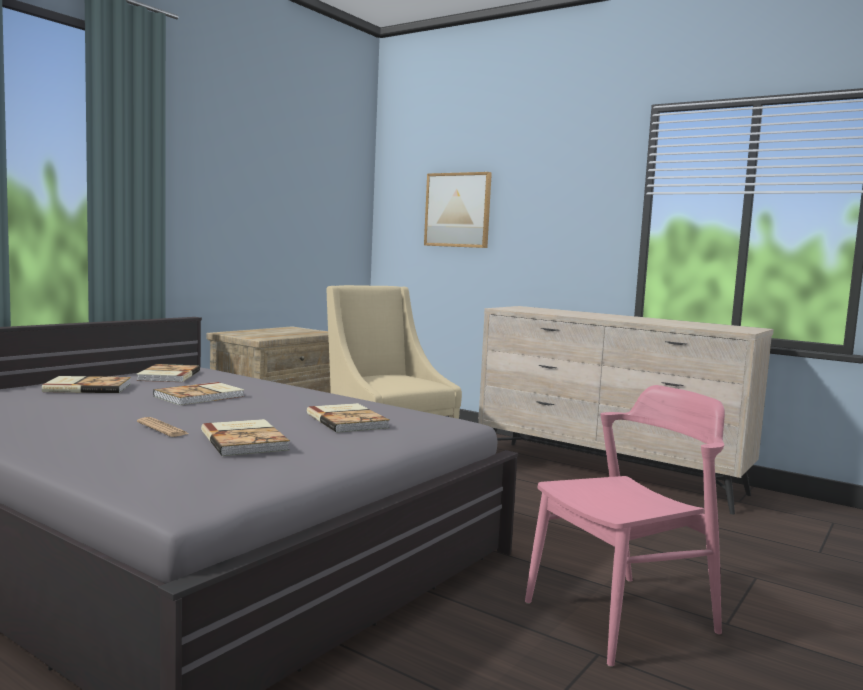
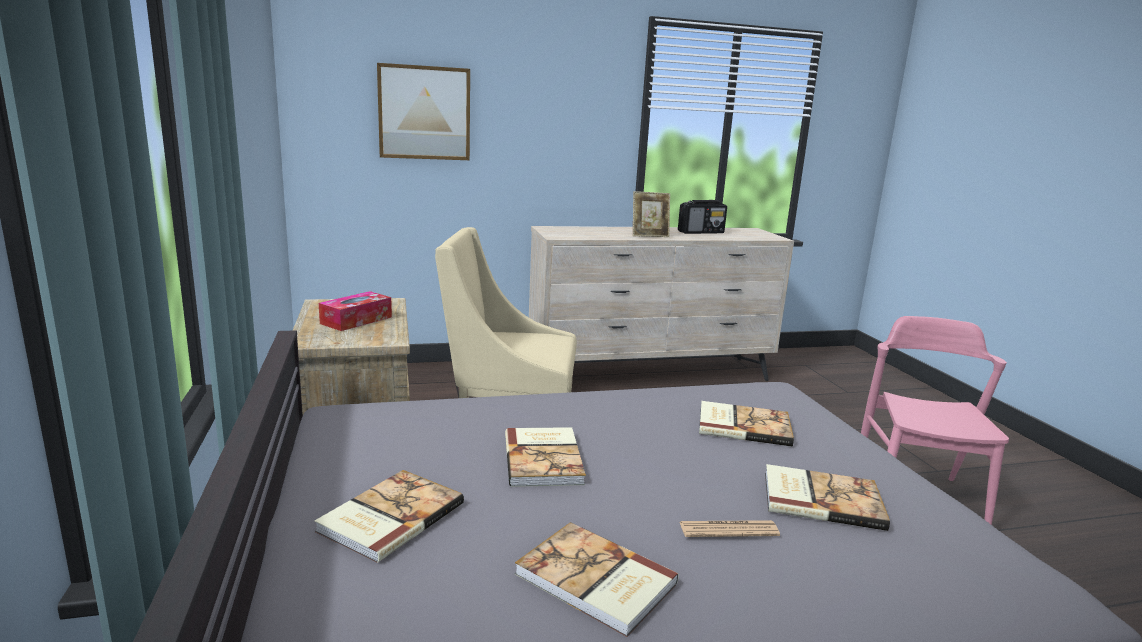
camera: 50 degrees left, 10 degrees up
book [136,364,200,382] -> book moved to [515,522,679,637]
none -> tissue box [319,291,392,331]
none -> picture frame [633,191,670,237]
none -> radio [678,200,727,234]

